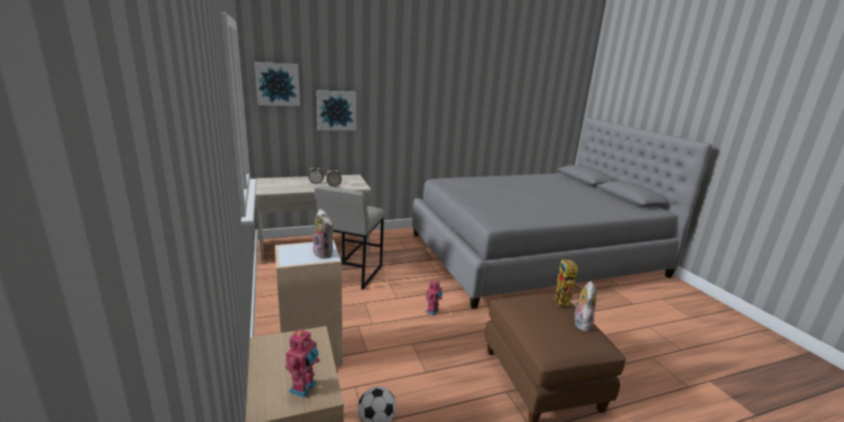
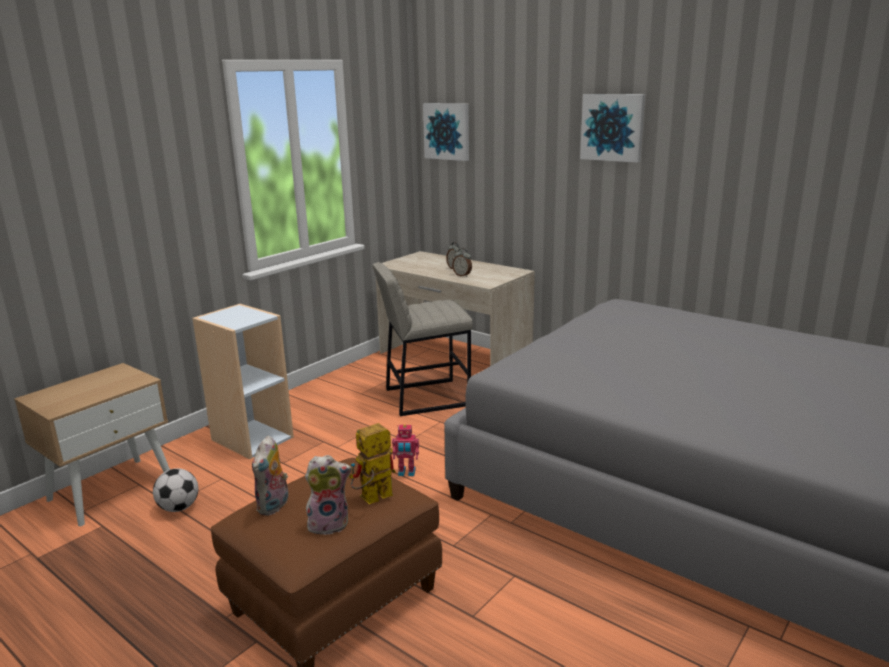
camera: 60 degrees right, 0 degrees up
toy robot [285,328,320,398] -> none
plush toy [313,209,334,258] -> plush toy moved to [252,436,288,516]
picture [317,91,356,130] -> picture moved to [580,94,645,163]

